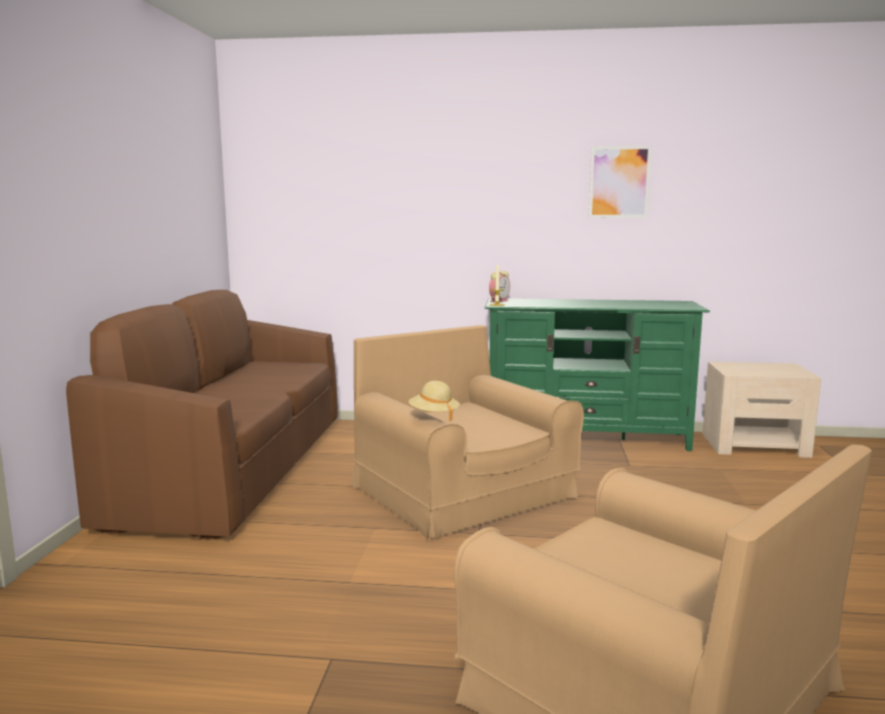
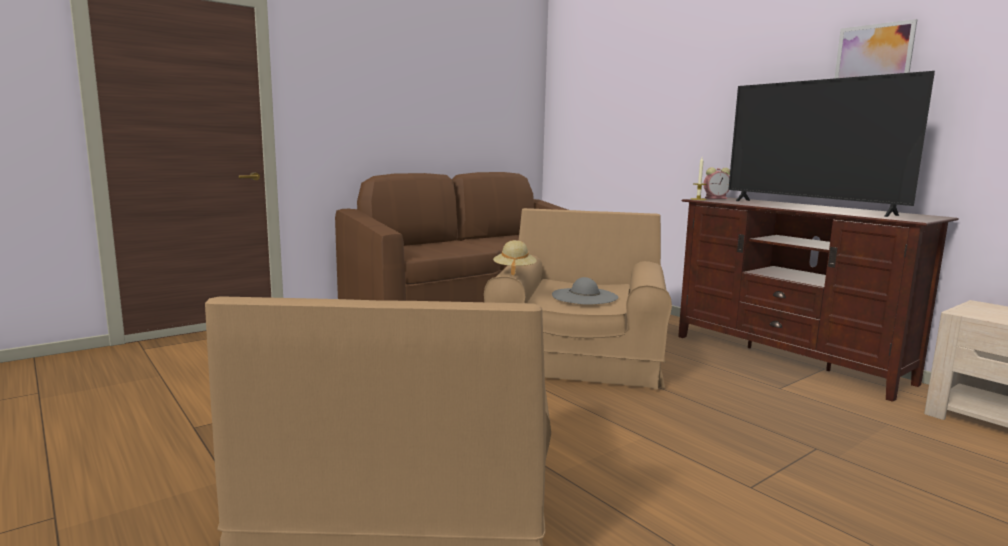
camera: 45 degrees right, 0 degrees up
green tv stand [485,298,710,451] -> brown tv stand [678,197,959,402]
none -> grey hat [552,277,619,305]
none -> television [728,71,935,217]

